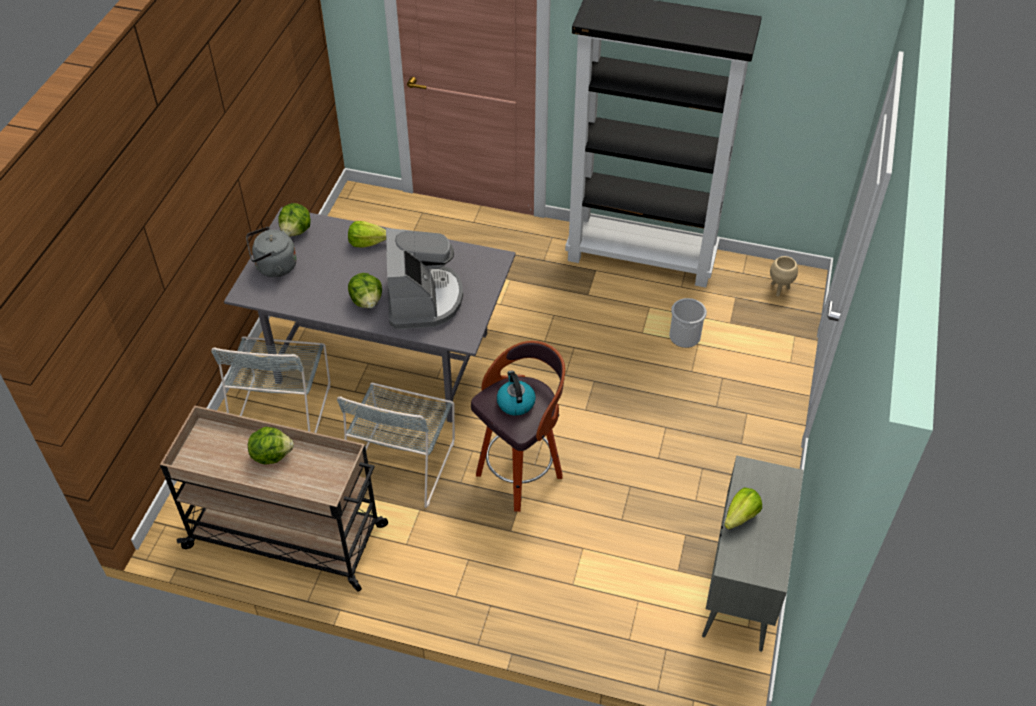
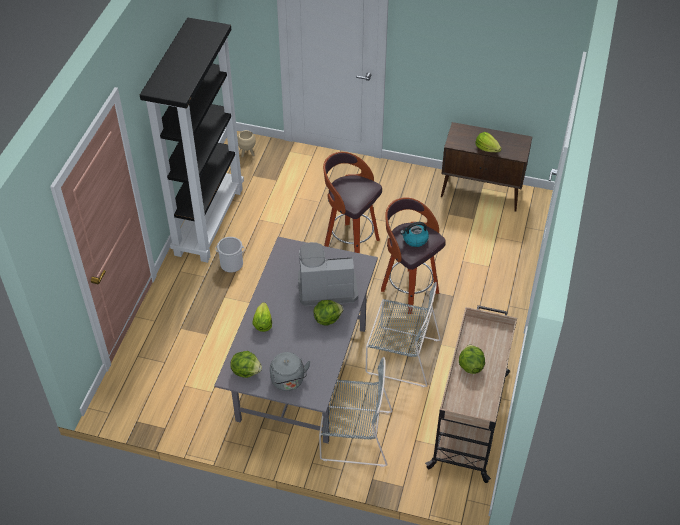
camera: 90 degrees left, 0 degrees up
bucket [669,298,707,348] -> bucket moved to [215,237,245,273]
grey cabinet [702,455,804,652] -> brown cabinet [441,122,532,212]
none -> stool [323,152,382,253]

